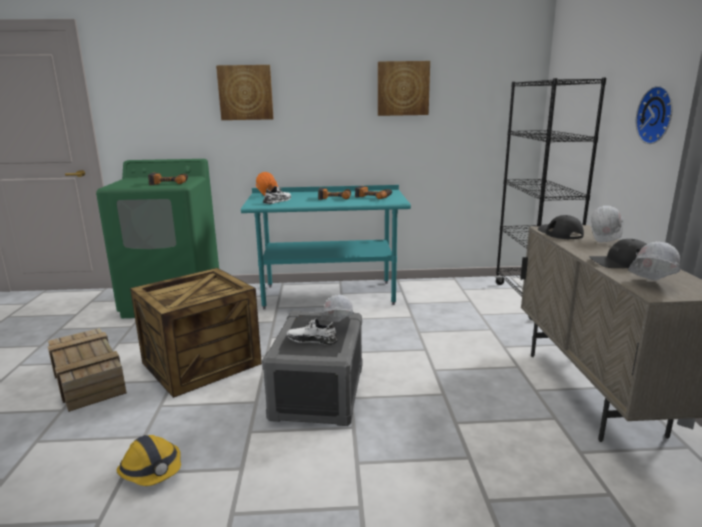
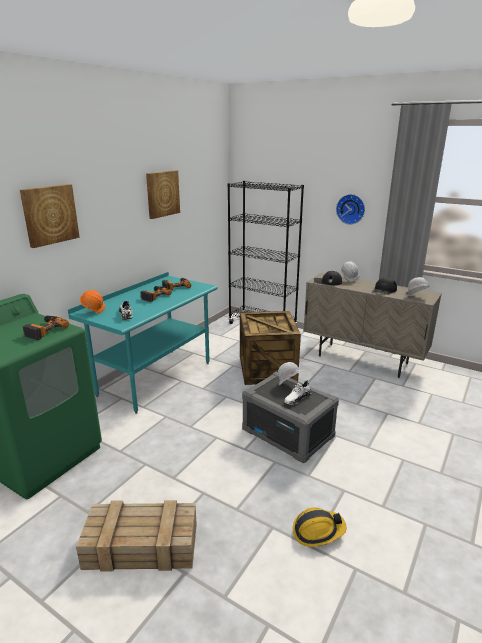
camera: 55 degrees left, 5 degrees up
crate [130,268,262,398] -> crate moved to [240,311,301,385]

